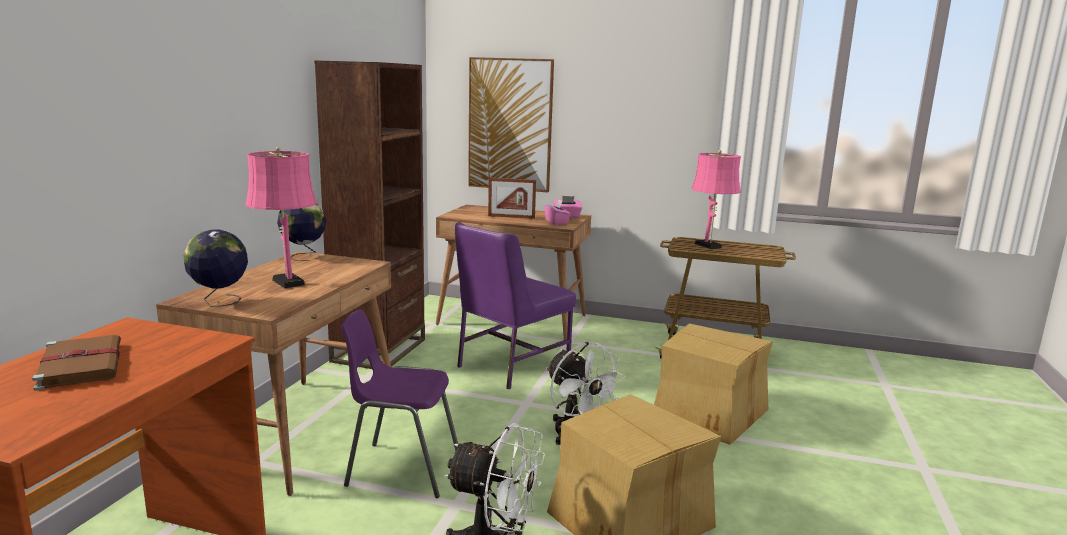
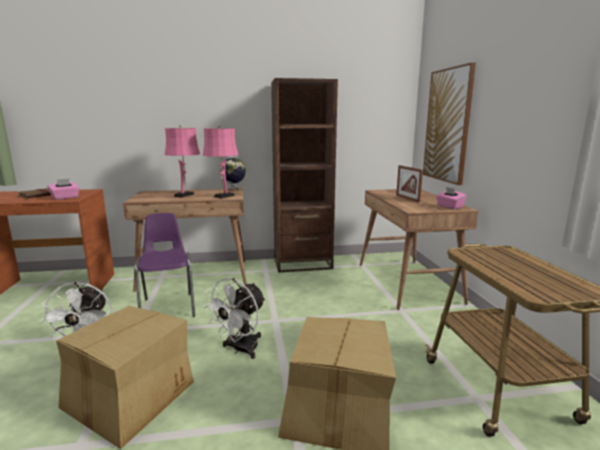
camera: 65 degrees right, 0 degrees up
globe [183,229,248,307] -> none
purple chair [455,222,576,389] -> none
pink tissue box [545,200,571,225] -> pink tissue box moved to [48,179,80,200]
pink table lamp [691,150,741,249] -> pink table lamp moved to [203,125,239,198]

